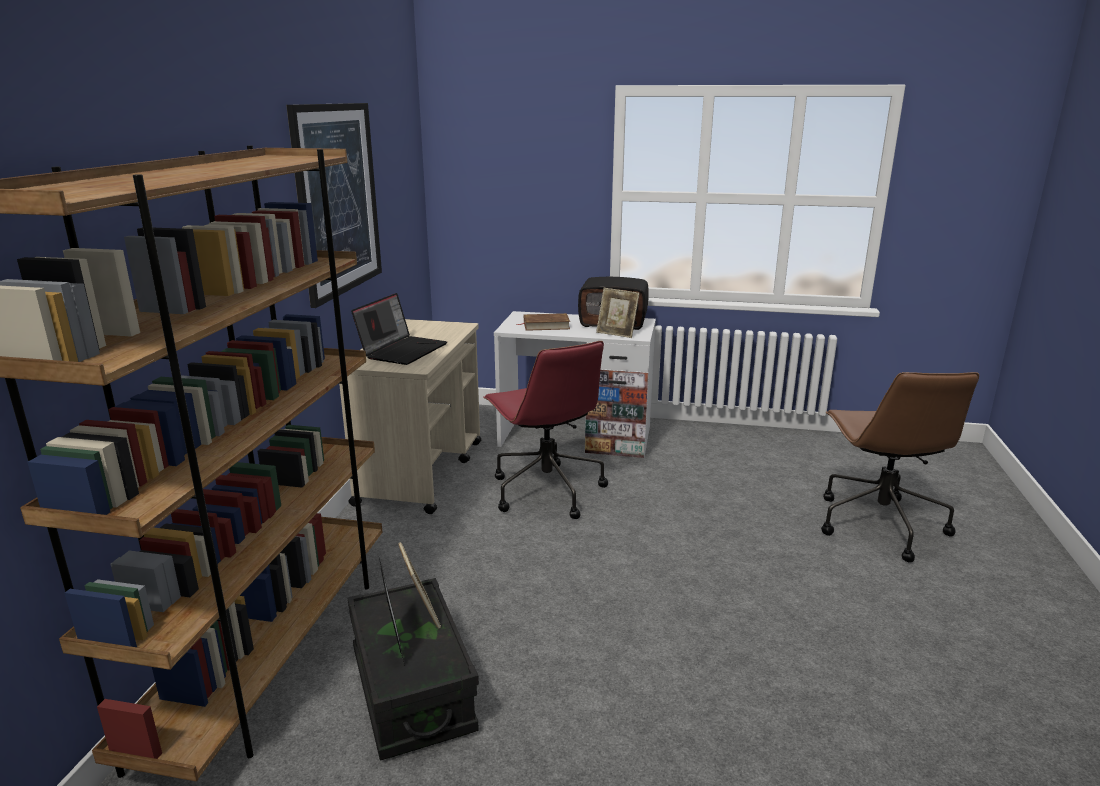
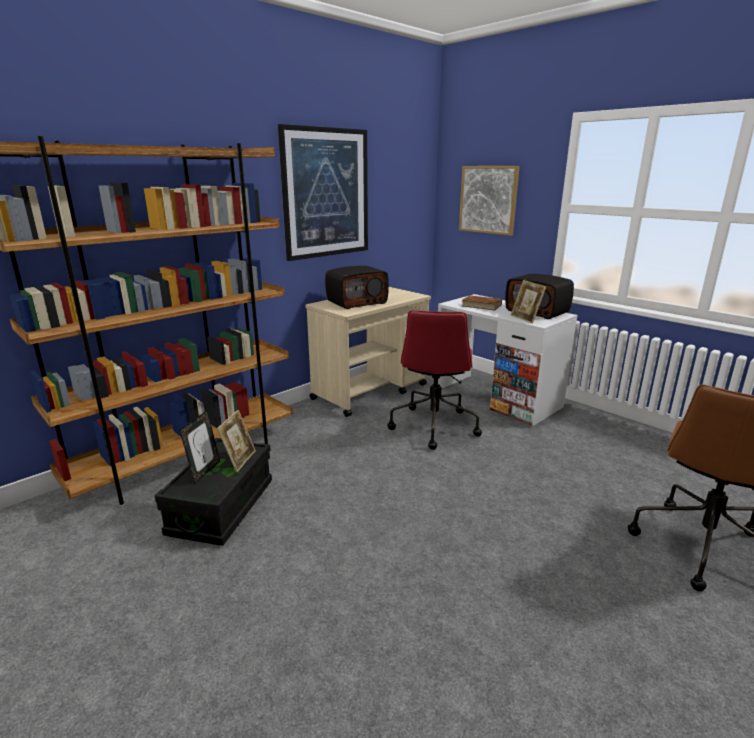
camera: 35 degrees right, 0 degrees up
laptop [351,293,447,365] -> radio [325,266,389,309]
none -> picture [459,166,520,236]

